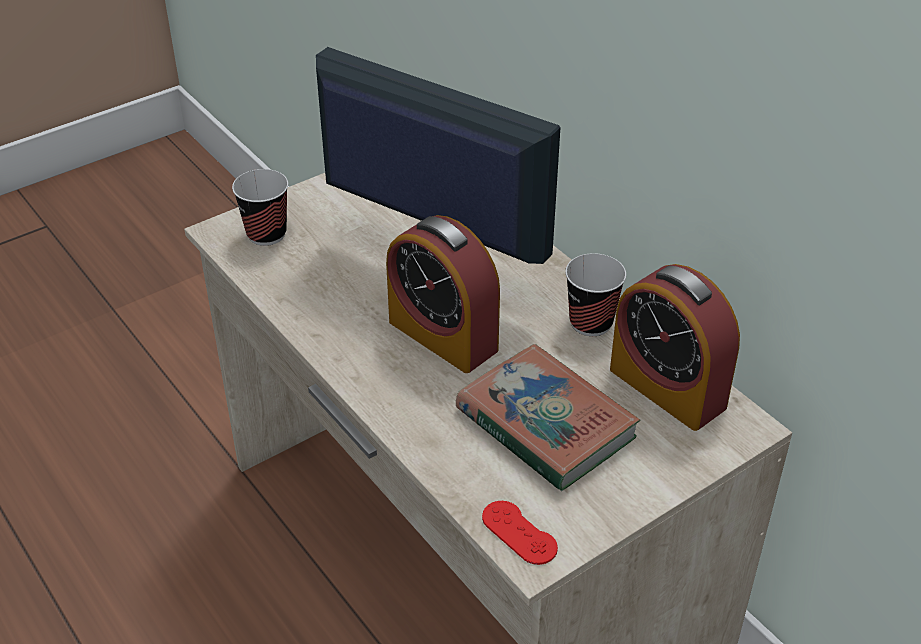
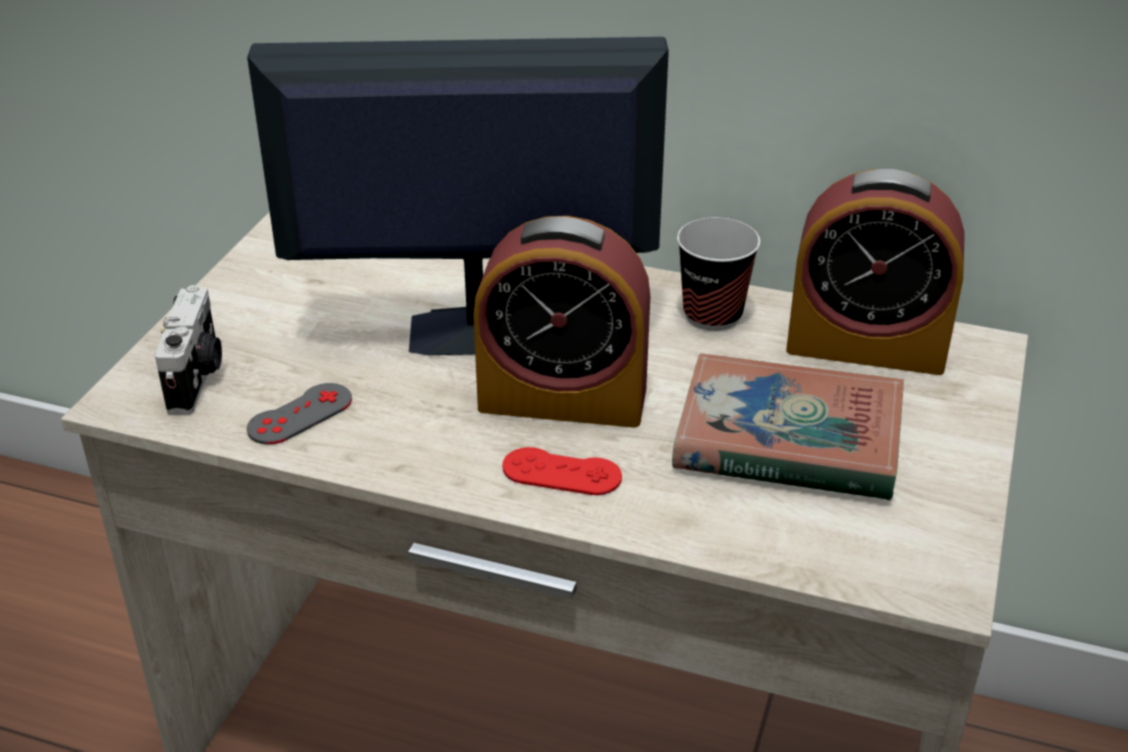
camera: 35 degrees left, 5 degrees down
cup [232,169,288,246] -> camera [155,285,222,415]
red game controller [482,501,558,565] -> red game controller moved to [502,447,622,495]
none -> grey game controller [247,383,352,445]

